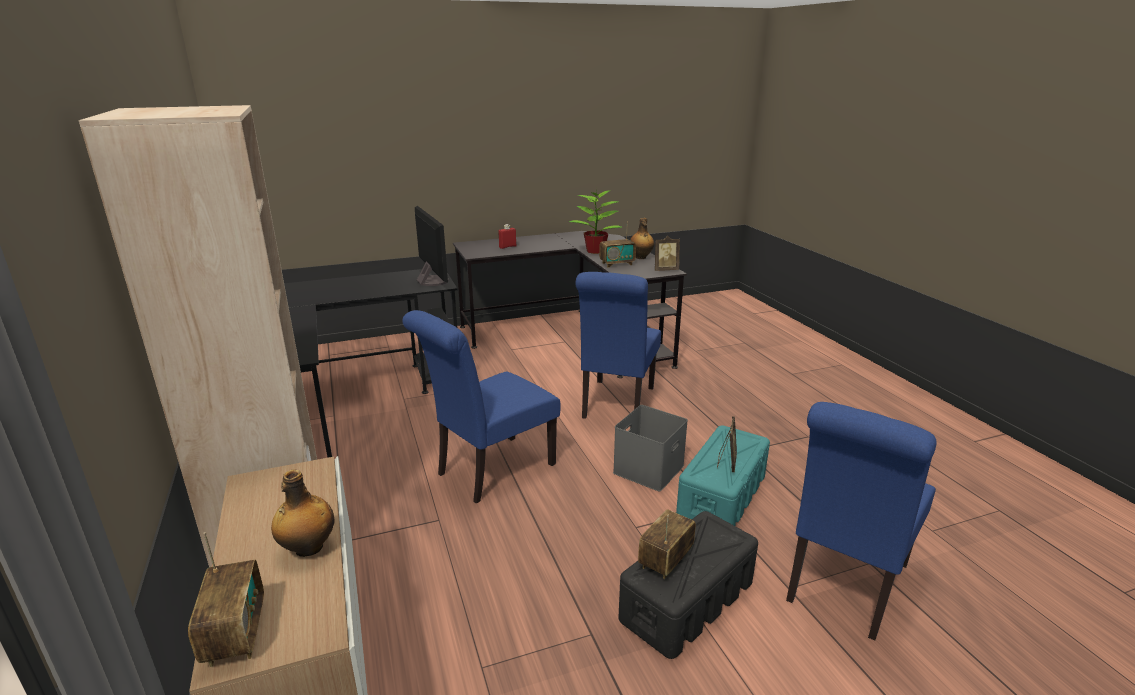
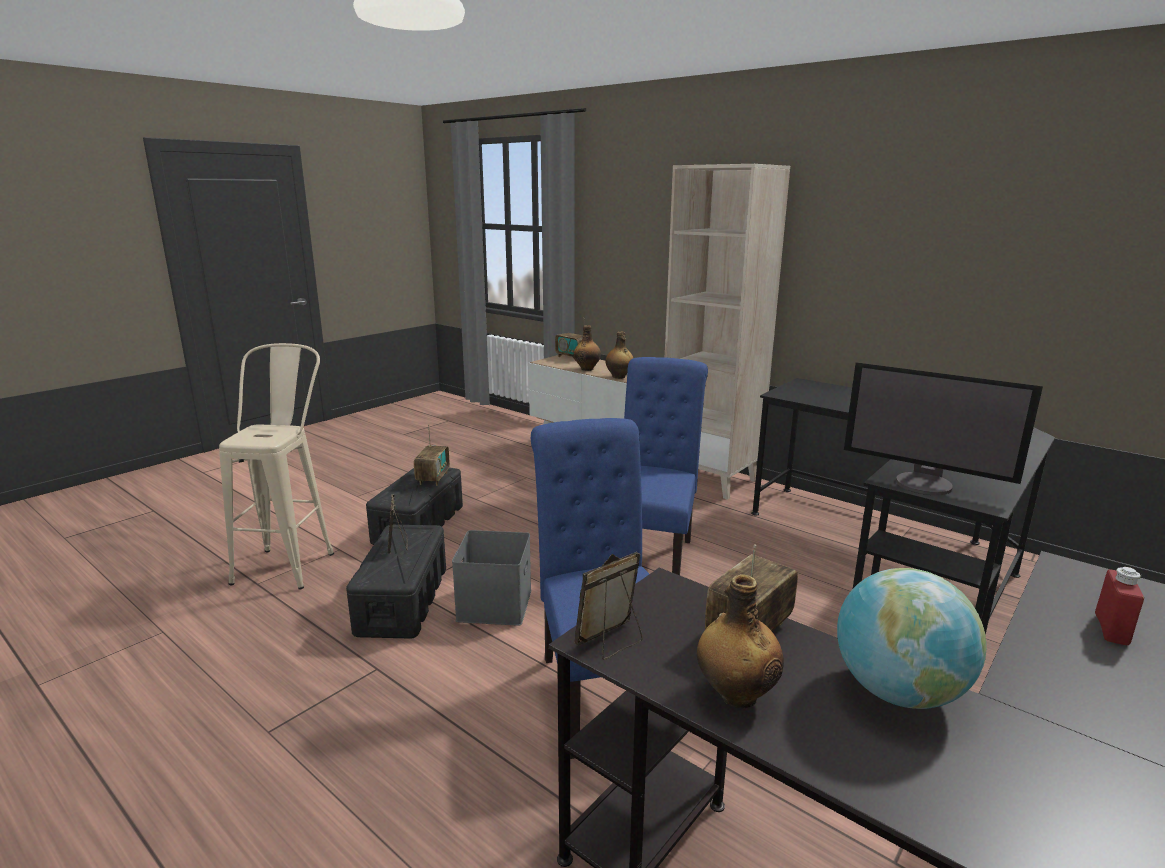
camera: 150 degrees right, 5 degrees down
potted plant [569,188,623,254] -> globe [837,568,987,709]
turquoise storage box [676,425,770,526] -> black storage box [346,525,446,639]
blue chair [786,402,937,641] -> beige stool [219,343,334,590]
none -> bottle [605,331,633,379]

